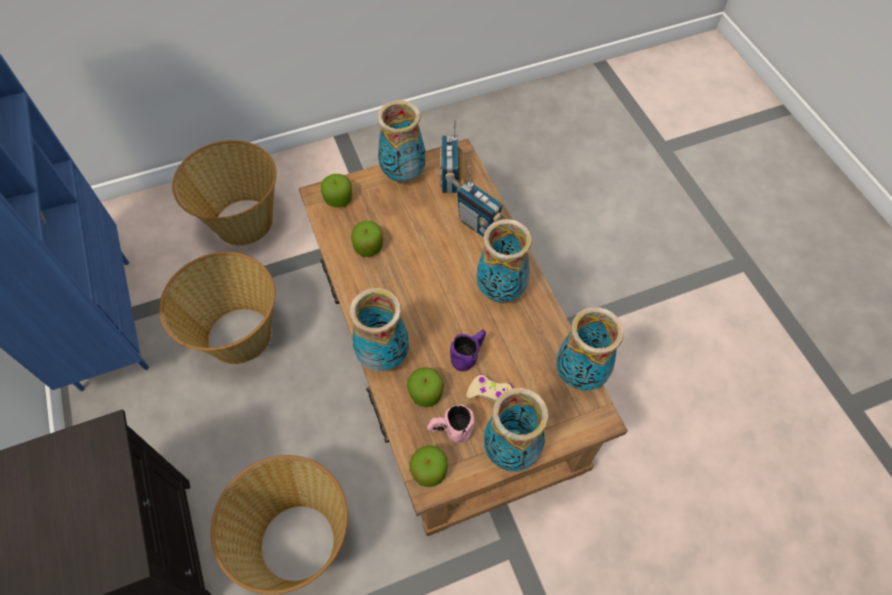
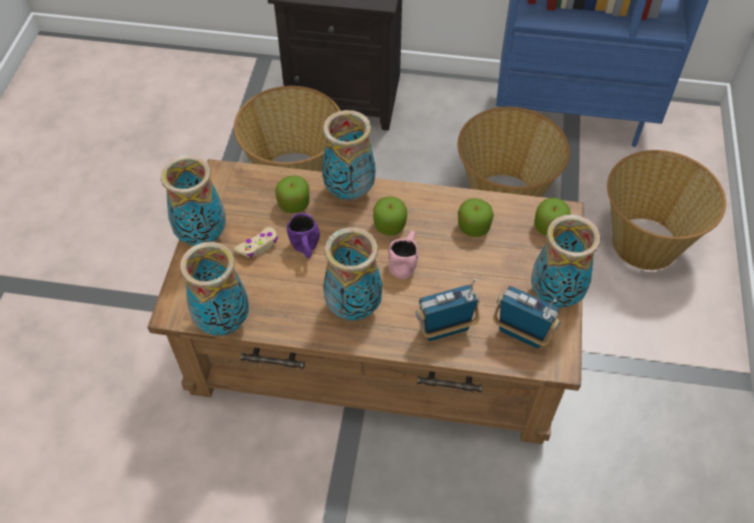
camera: 120 degrees right, 5 degrees down
apple [409,445,448,487] -> apple moved to [373,197,407,235]
pink mug [427,404,475,443] -> pink mug moved to [388,231,419,279]

